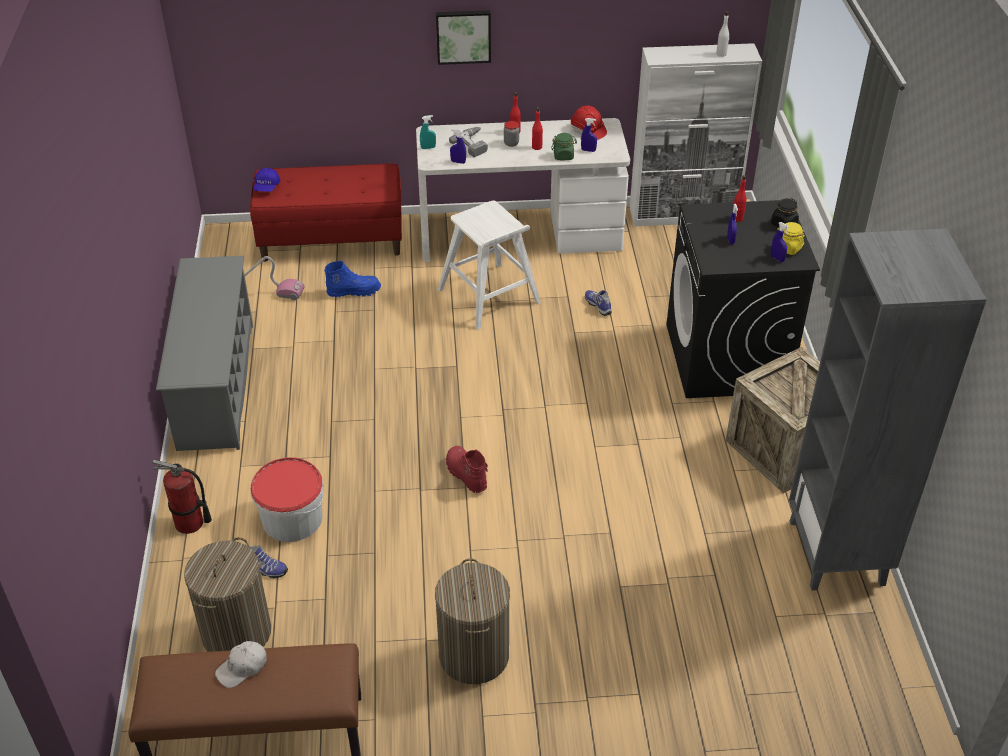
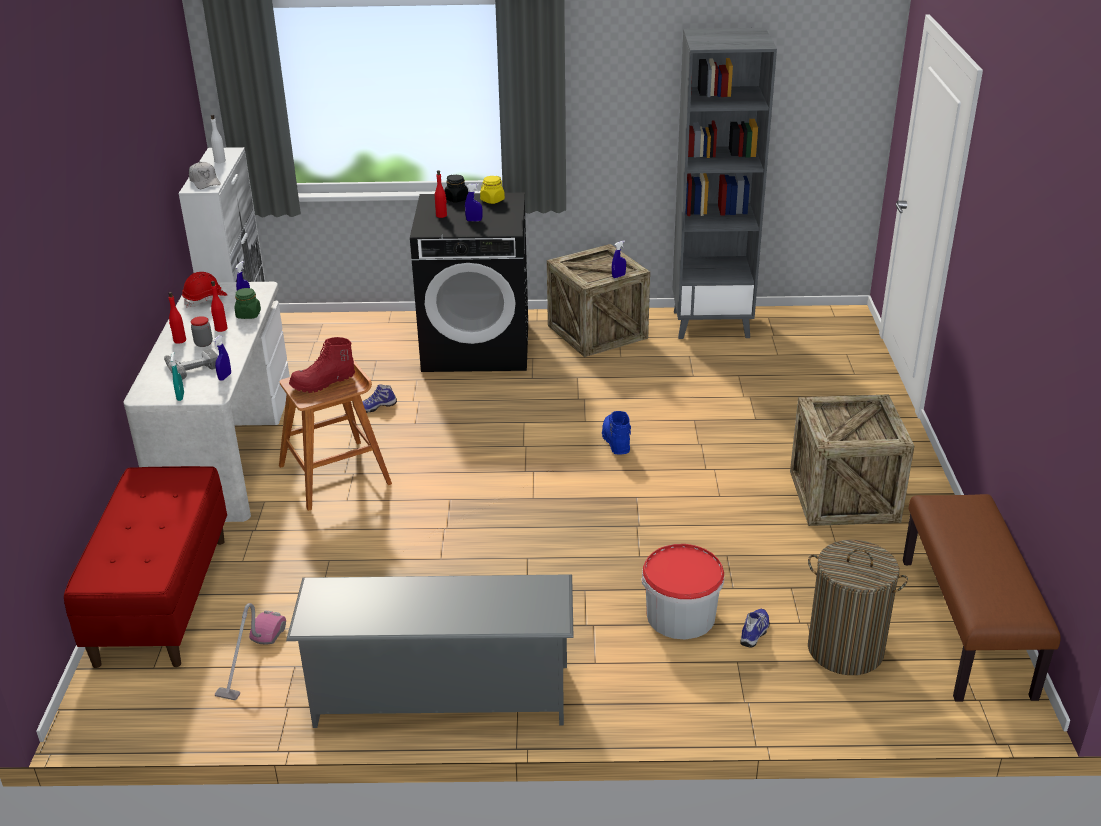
camera: 85 degrees left, 10 degrees down
fire extinguisher [153,460,212,534] -> none
white cap [215,641,267,688] -> white cap moved to [189,162,221,189]
blue cap [253,168,280,192] -> none
blue boot [324,261,381,297] -> blue boot moved to [602,411,631,455]
laundry basket [435,558,510,684] -> crate [790,394,914,526]
picture [436,10,491,65] -> none
white stool [438,201,541,330] -> brown stool [279,359,392,511]
red boot [446,446,488,493] -> red boot moved to [289,337,355,393]
blue spray bottle [771,222,789,262] -> blue spray bottle moved to [612,241,626,278]

